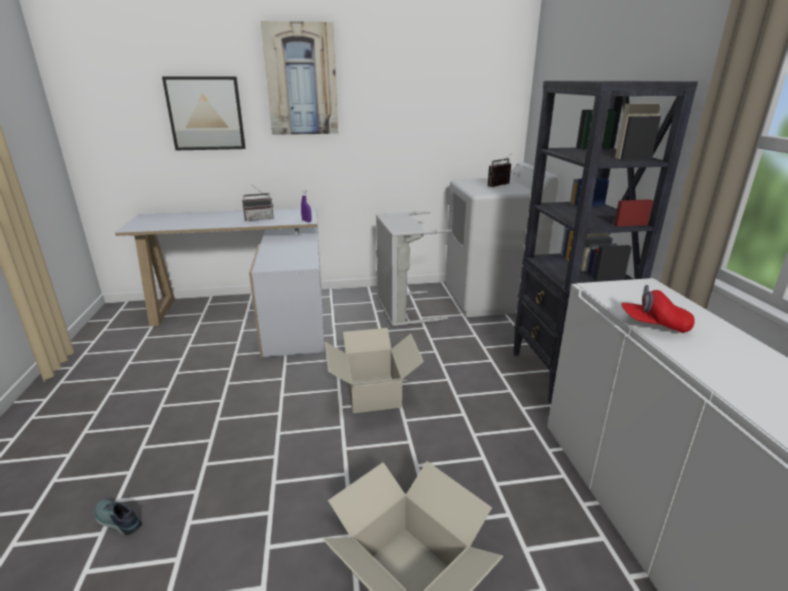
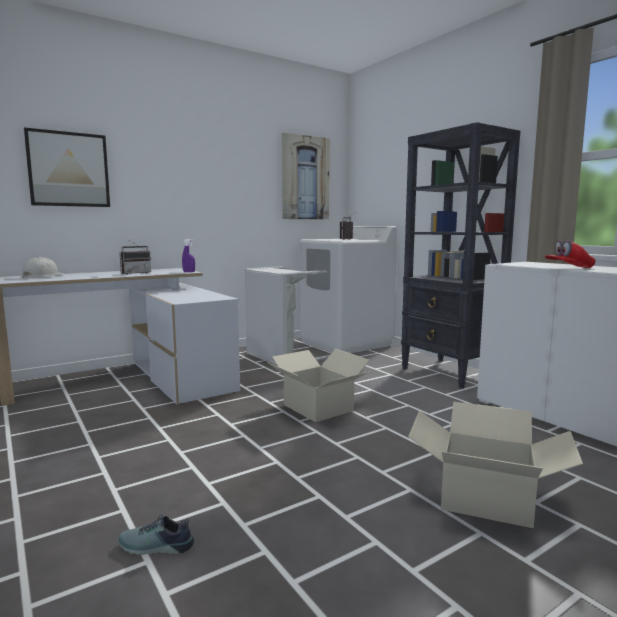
camera: 25 degrees left, 15 degrees down
picture [261,21,338,135] -> picture moved to [282,133,329,220]
none -> white hard hat [21,257,65,278]

